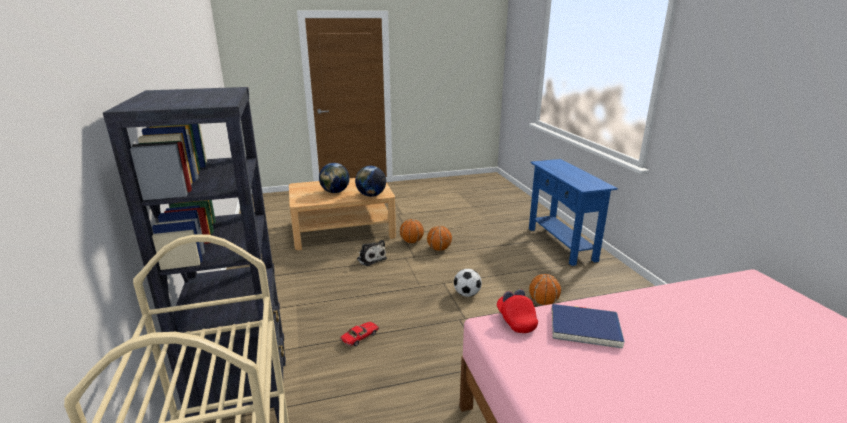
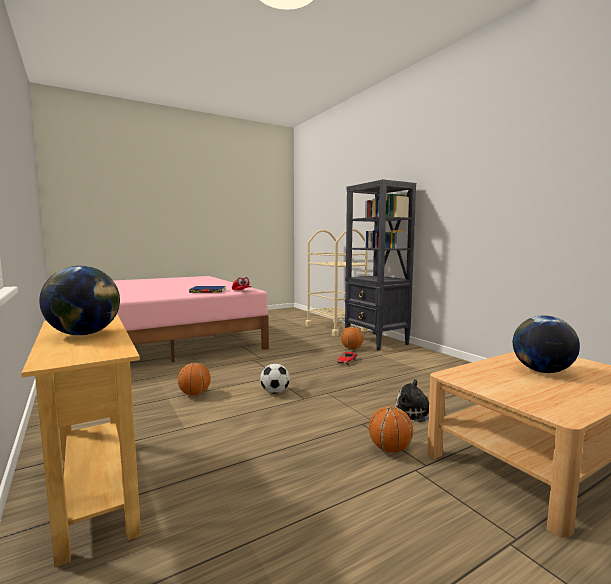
camera: 165 degrees right, 15 degrees down
globe [355,166,386,197] -> globe moved to [39,266,120,335]
basketball [427,226,452,251] -> basketball moved to [341,326,363,349]
blue console table [529,159,618,266] -> beige console table [21,314,141,567]

